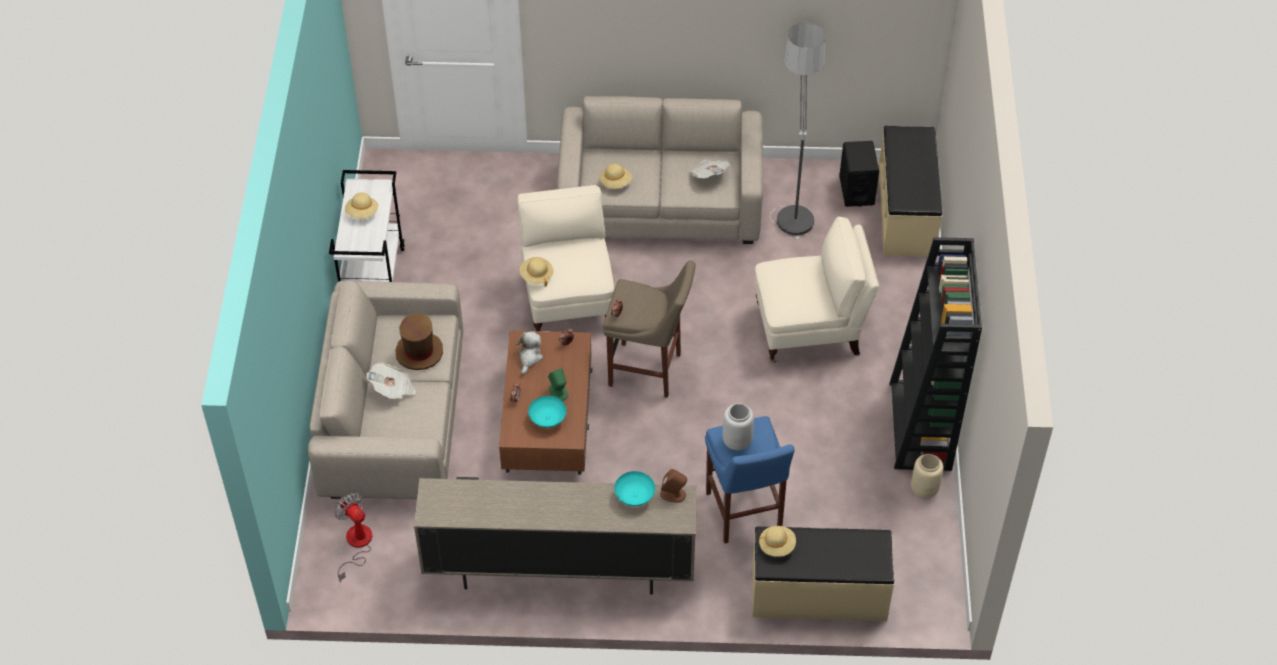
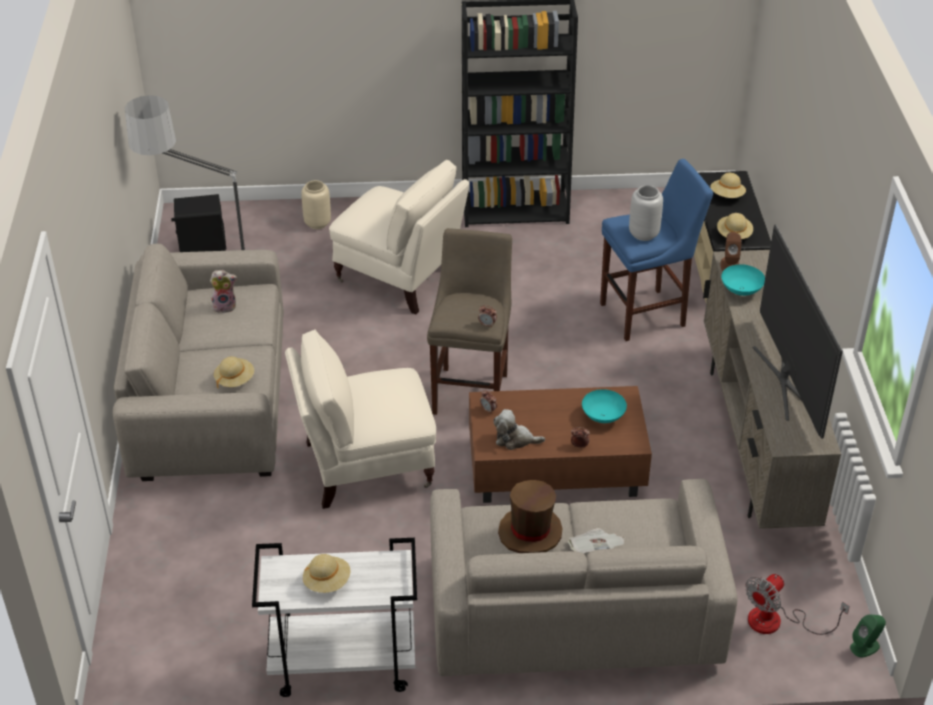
camera: 95 degrees left, 10 degrees down
beige hat [520,257,553,287] -> beige hat moved to [710,173,746,198]
green speaker [548,368,568,401] -> green speaker moved to [850,614,886,657]
newspaper [689,159,731,178] -> plush toy [210,270,237,313]
beige armchair [755,217,879,362] -> beige armchair turned 135 degrees clockwise [329,160,469,315]
beige bench [879,126,942,256] -> none
beige vase [911,454,943,498] -> beige vase moved to [301,180,331,229]
none -> television [753,224,843,438]

